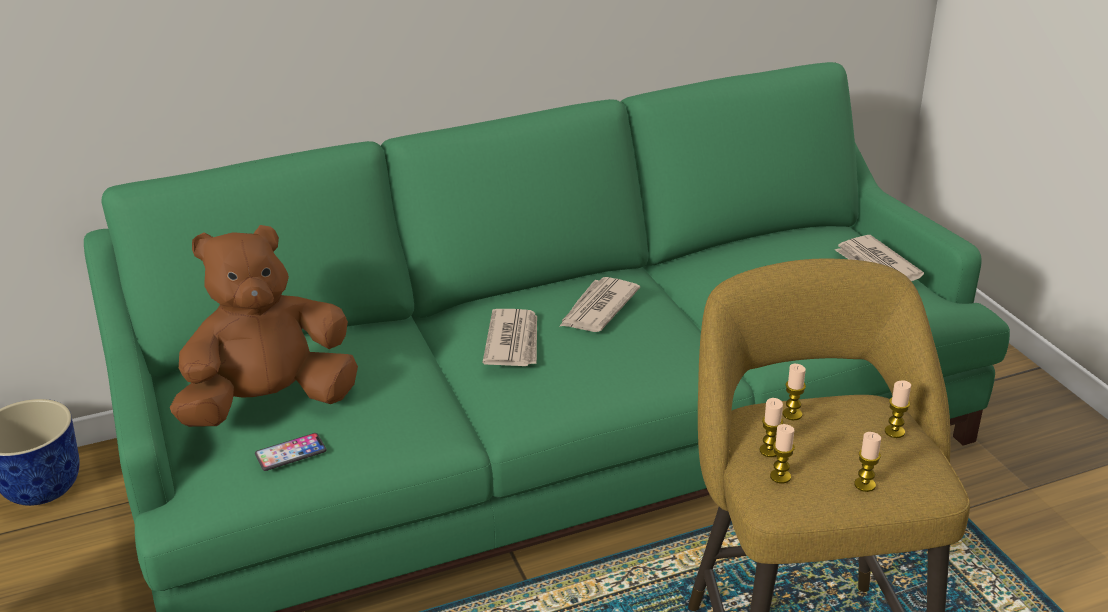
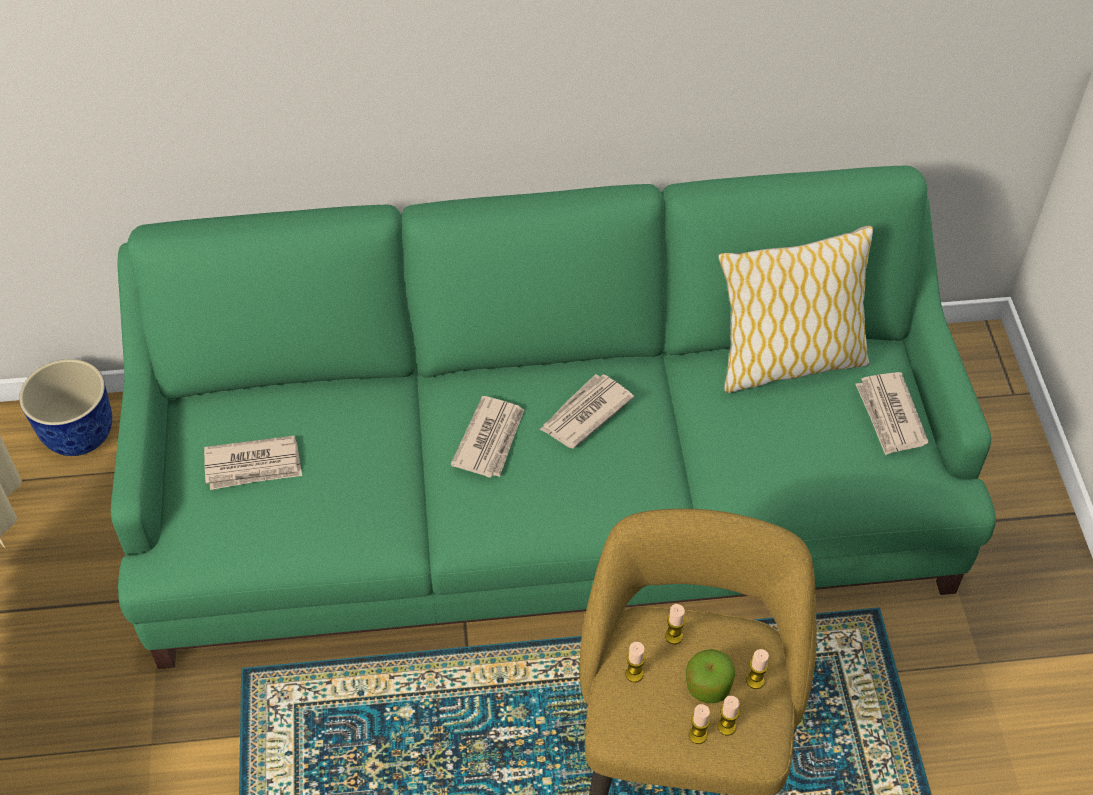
camera: 15 degrees right, 20 degrees up
brown plush toy [170,225,358,427] -> newspaper [204,435,302,490]
phone [255,433,326,471] -> none
candle [770,424,795,484] -> candle moved to [717,696,740,736]
none -> apple [686,649,735,703]
none -> pillow [718,225,873,393]

